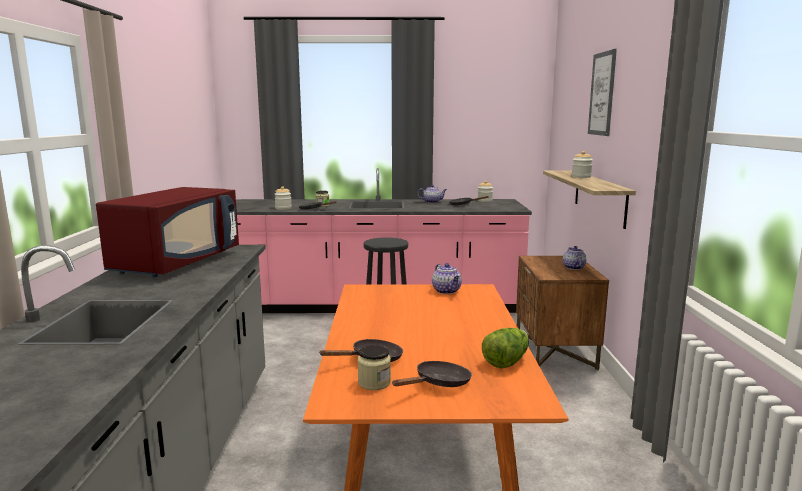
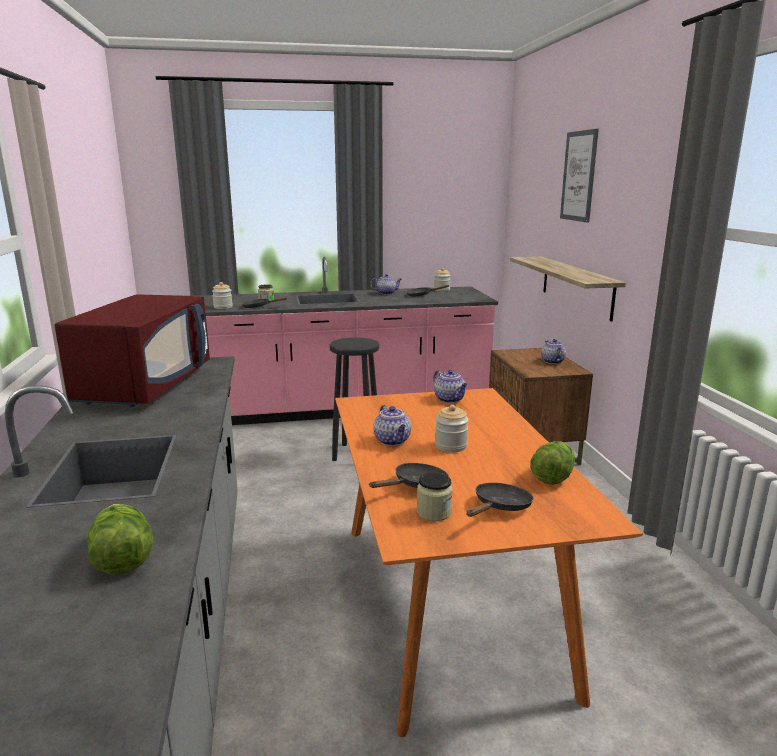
camera: 10 degrees left, 5 degrees up
jar [572,151,593,178] -> jar moved to [435,405,469,452]
none -> lettuce [87,504,154,575]
none -> teapot [373,405,411,446]

